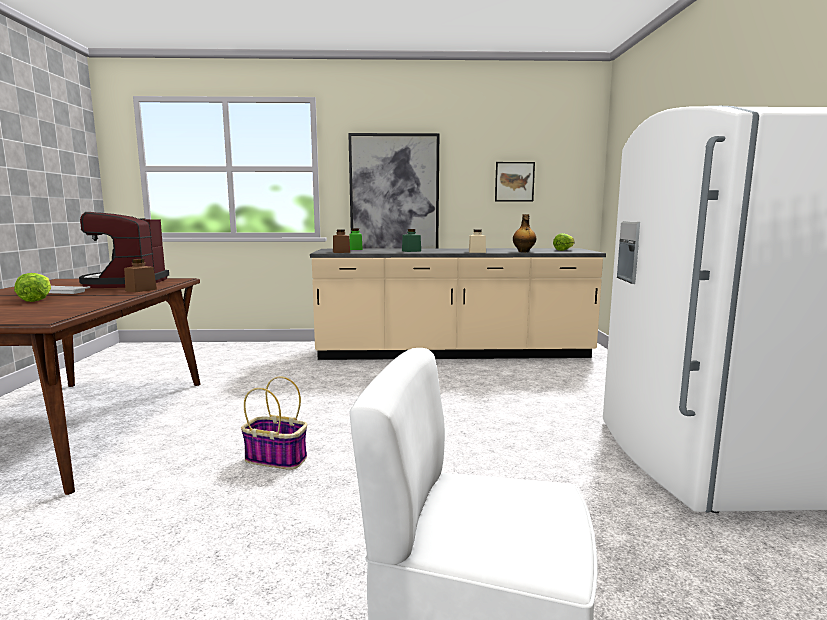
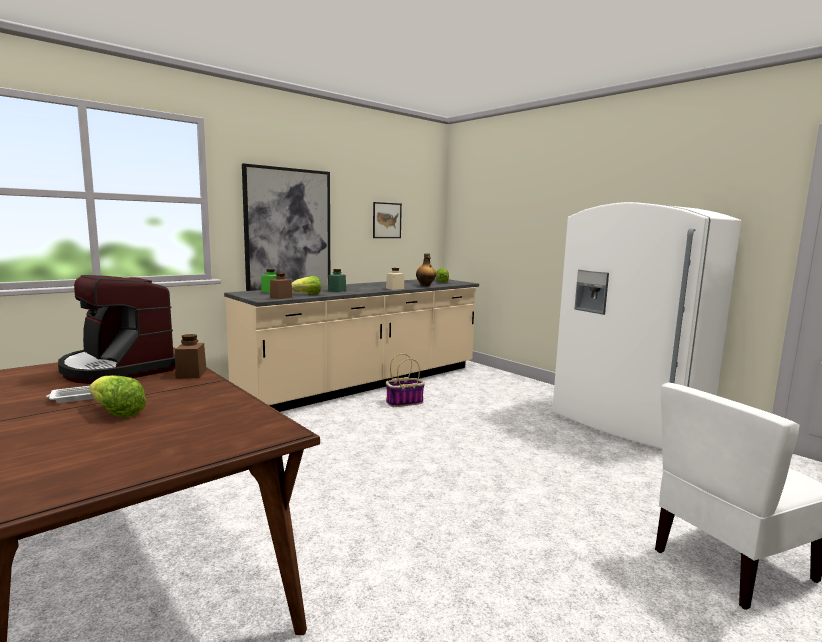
camera: 40 degrees left, 0 degrees up
basket [241,377,307,470] -> basket moved to [386,353,425,407]
none -> lettuce [291,276,321,294]

